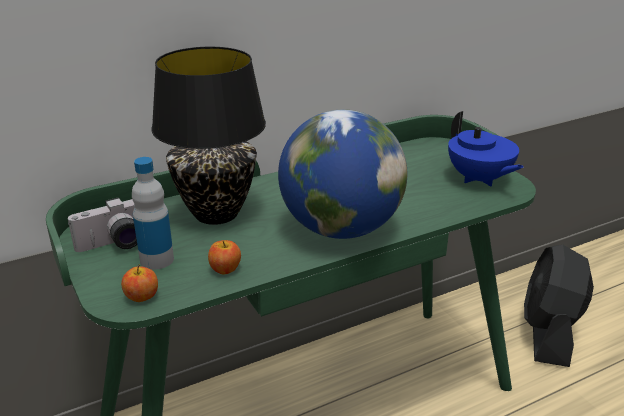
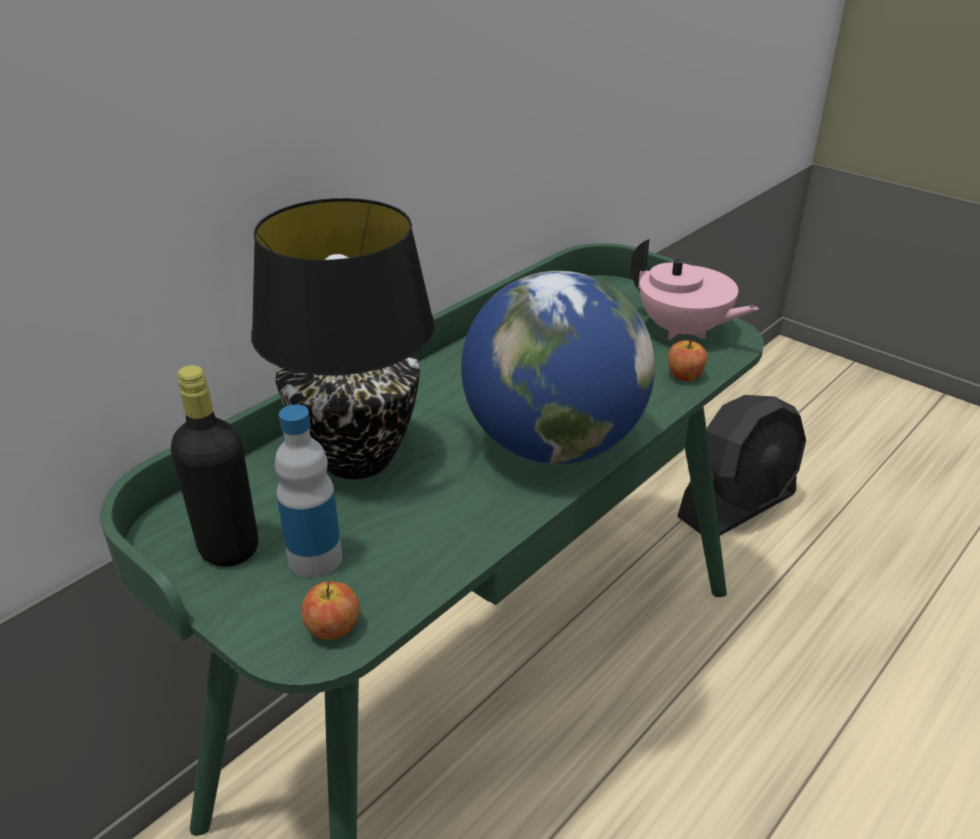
camera: 20 degrees left, 5 degrees up
camera [68,197,137,252] -> black bottle [171,365,258,567]
apple [208,240,241,275] -> apple moved to [668,340,707,381]
blue teapot [448,111,524,187] -> pink teapot [631,239,759,340]
black fan [524,245,594,367] -> black fan turned 120 degrees counterclockwise [677,395,806,536]

